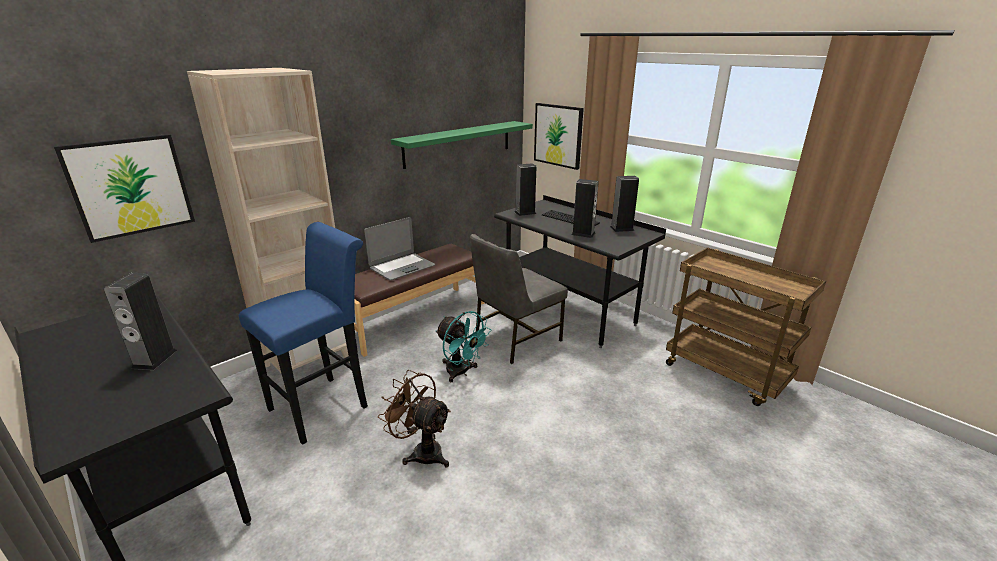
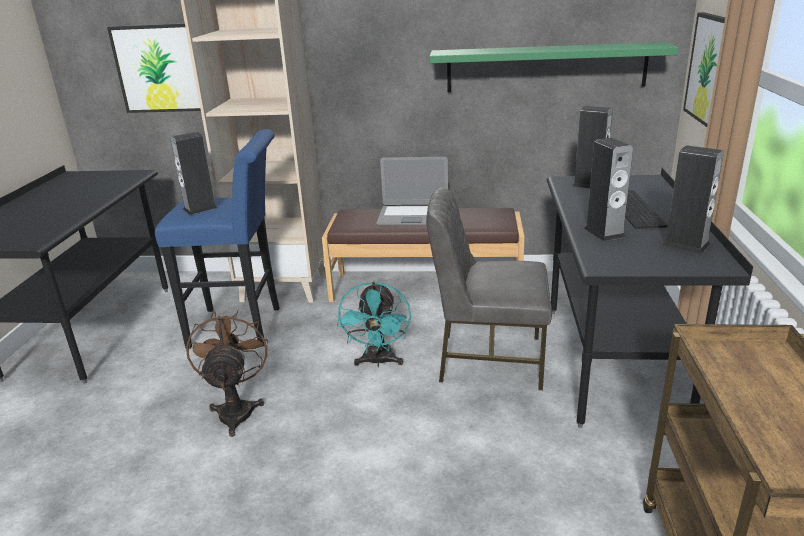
camera: 50 degrees right, 0 degrees up
speaker [104,273,177,370] -> speaker moved to [170,132,218,215]

